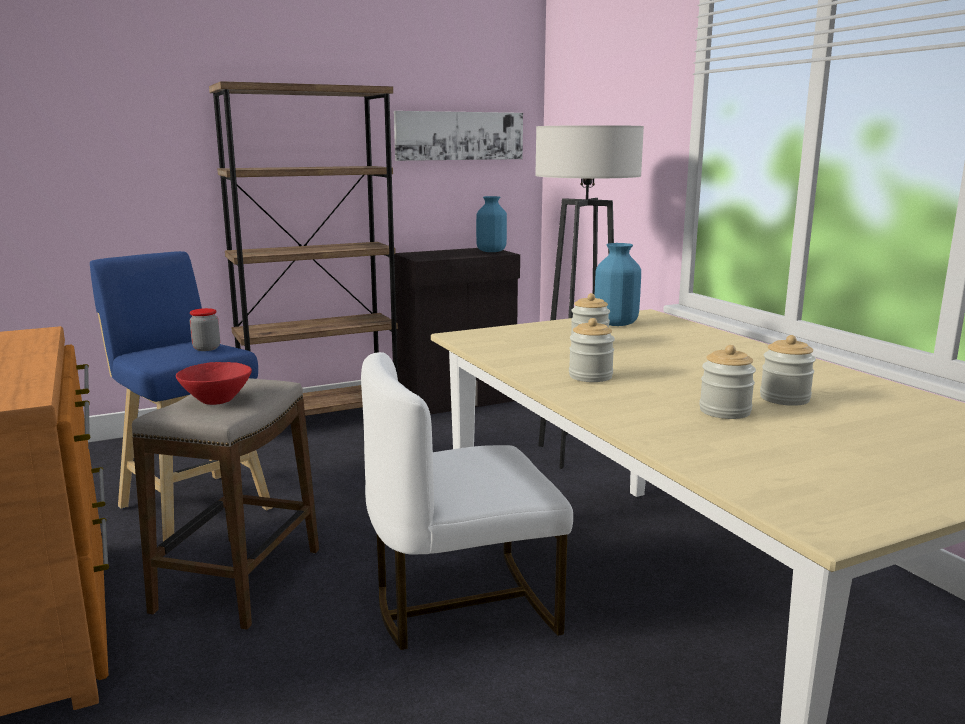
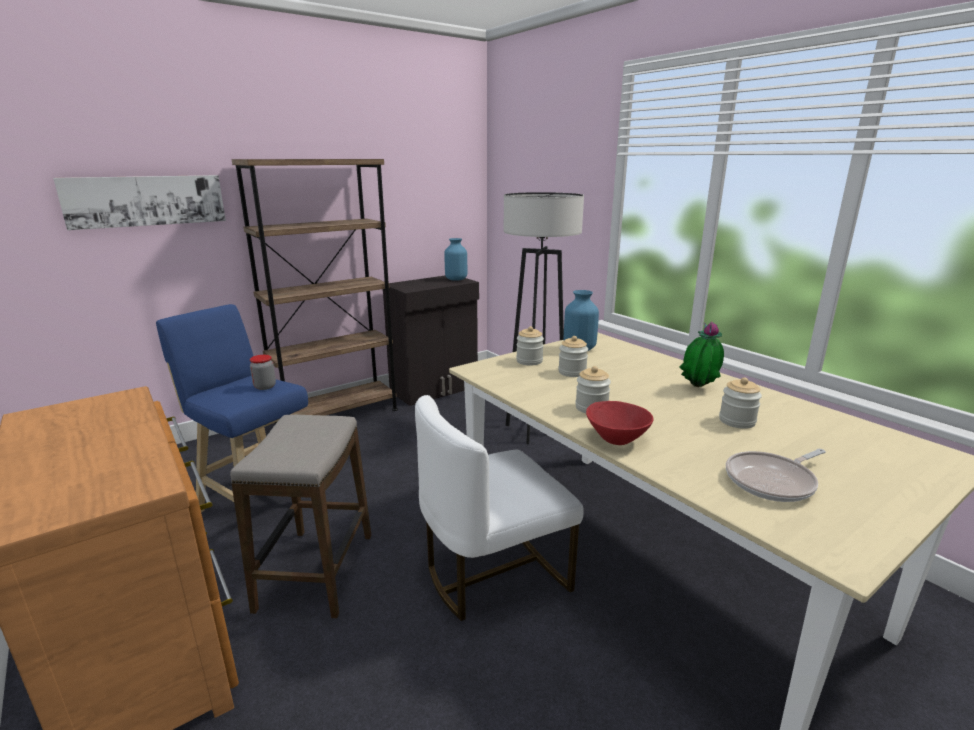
camera: 10 degrees left, 5 degrees up
red bowl [176,362,252,405] -> red bowl moved to [586,401,654,445]
picture [394,111,523,161] -> picture moved to [53,175,226,230]
jar [699,345,756,419] -> jar moved to [516,326,544,365]
none -> potted plant [679,322,724,387]
none -> frying pan [726,449,826,502]

